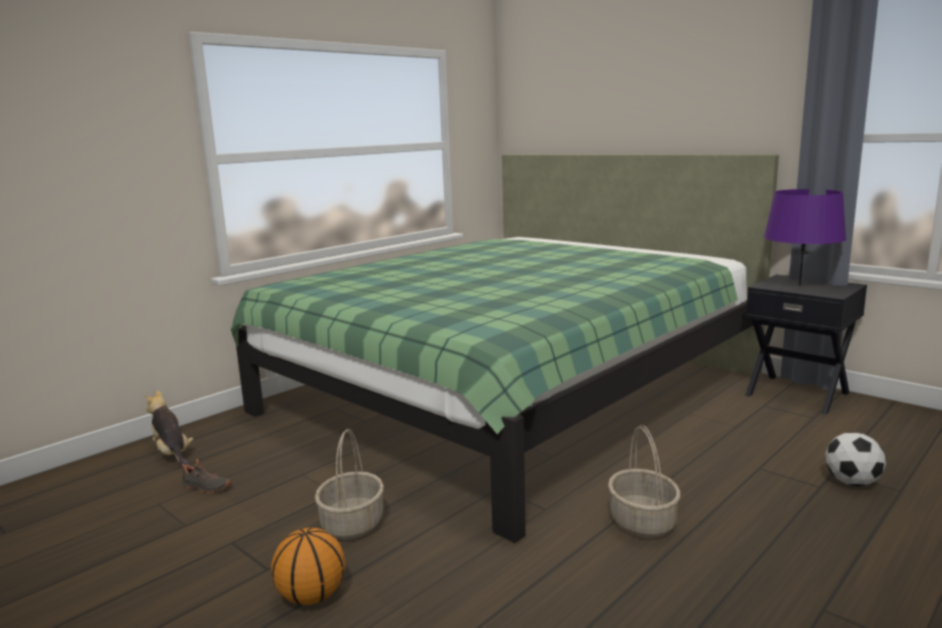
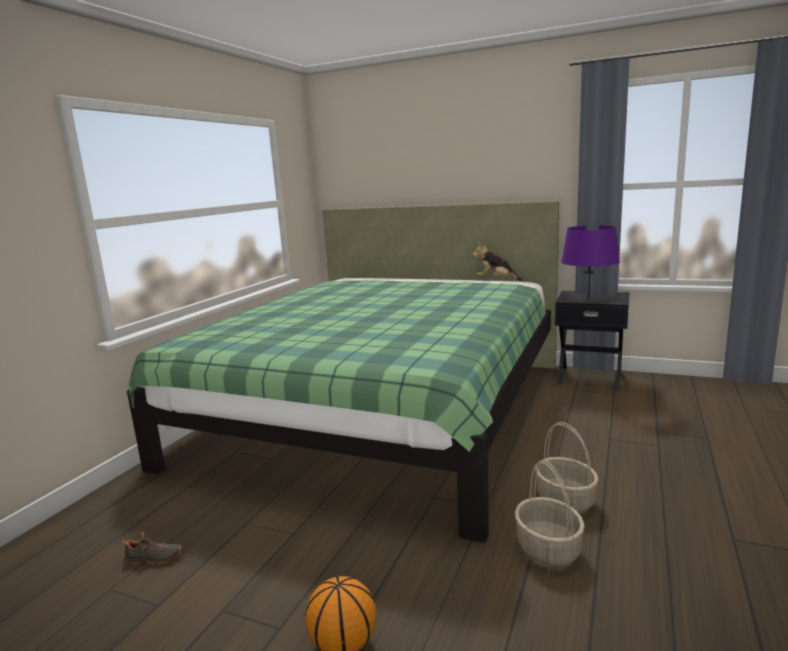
camera: 20 degrees left, 0 degrees up
plush toy [145,390,193,466] -> plush toy moved to [472,243,523,281]
basket [315,429,384,539] -> basket moved to [515,460,585,566]
football [825,432,886,486] -> none

